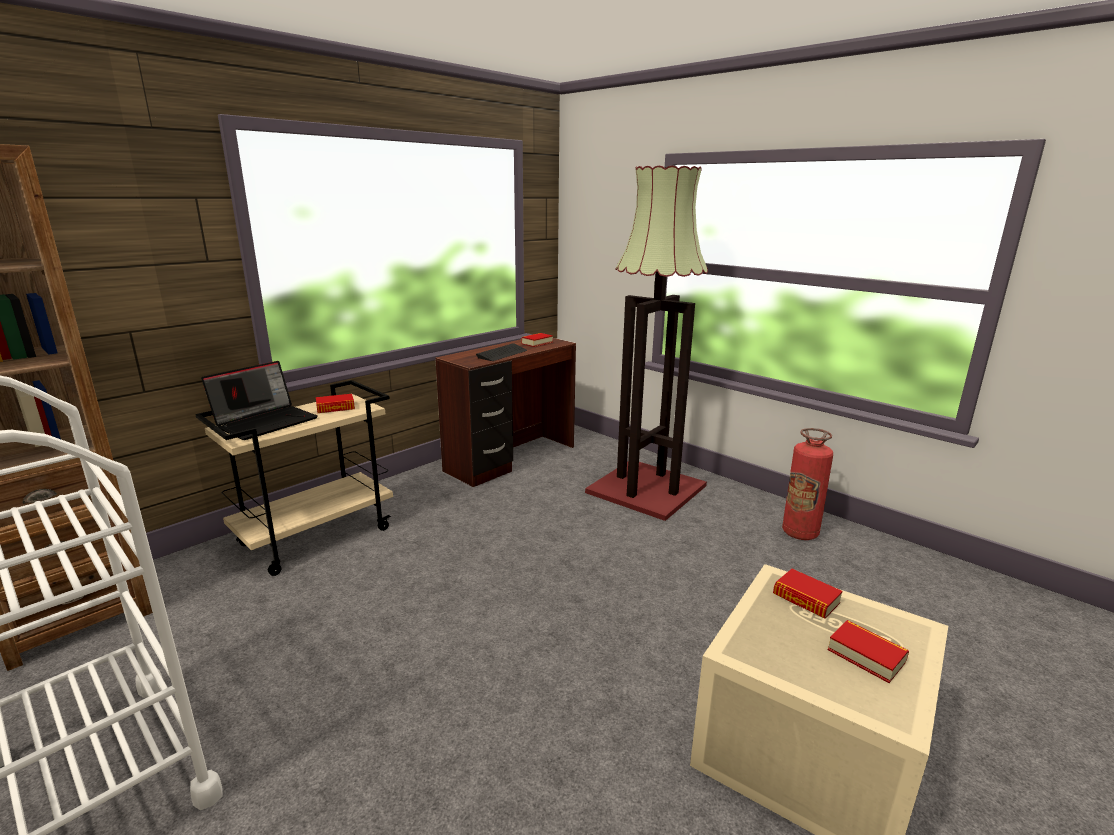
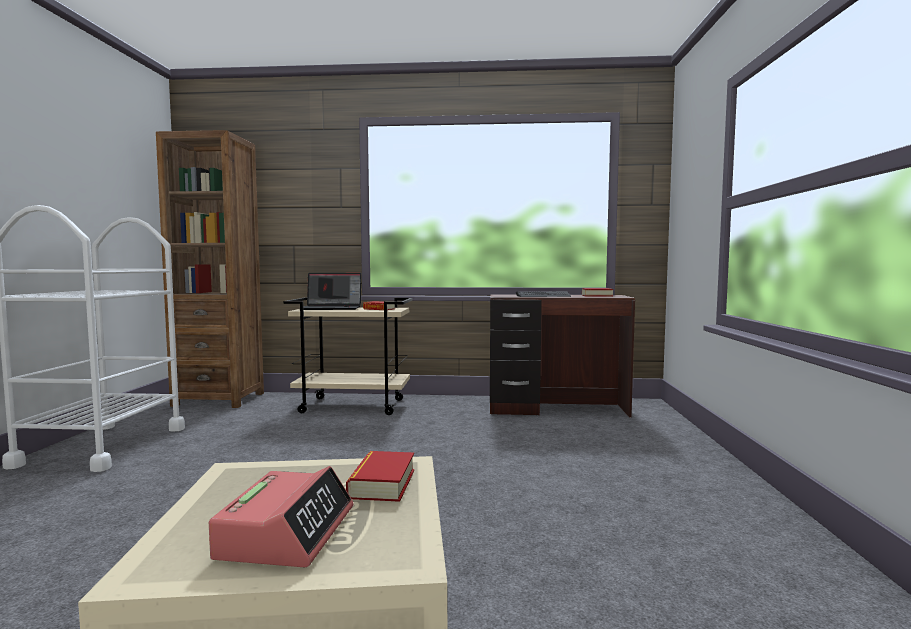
camera: 50 degrees right, 15 degrees down
floor lamp [585,166,708,521] -> none
fire extinguisher [782,428,833,540] -> none
book [828,620,909,683] -> alarm clock [209,466,354,567]

